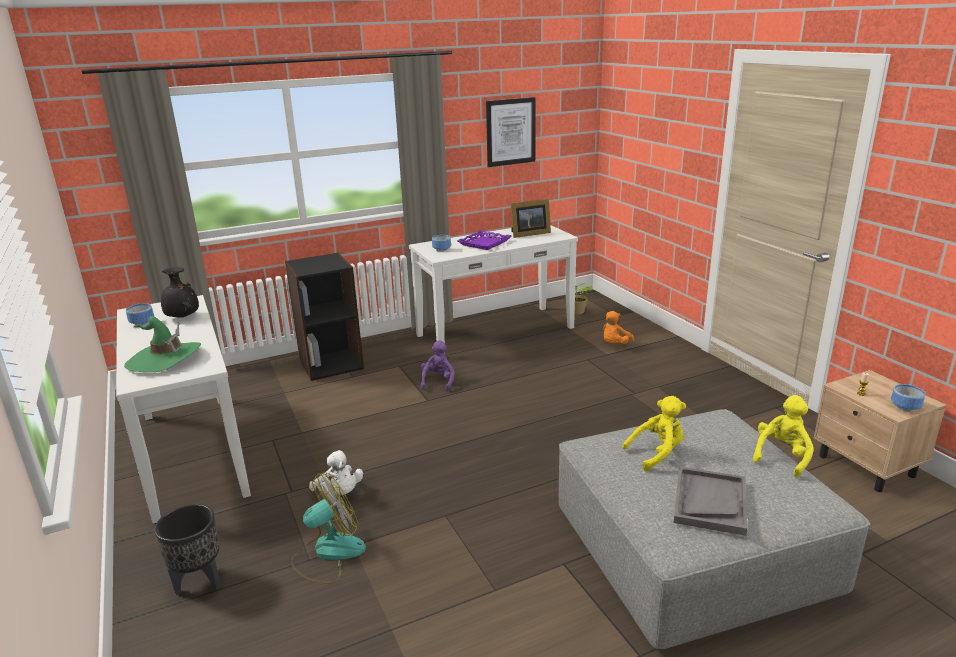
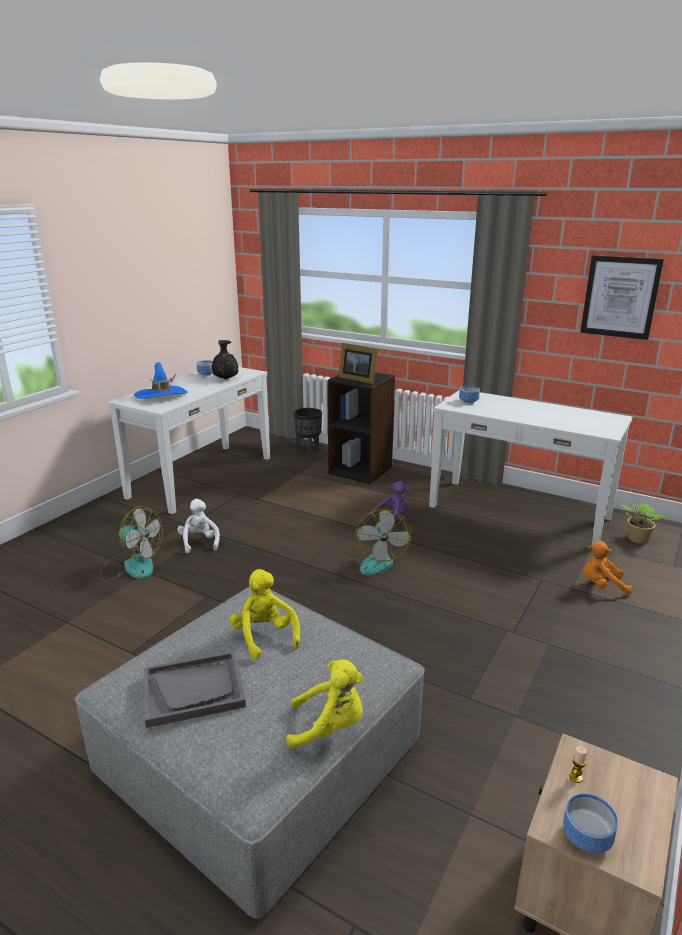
camera: 55 degrees right, 0 degrees up
green hat [124,316,201,372] -> blue hat [134,362,188,399]
black planter [154,504,220,595] -> black planter moved to [294,408,322,454]
white plush toy [309,450,363,495] -> white plush toy turned 150 degrees clockwise [177,499,220,553]
purple tray [457,230,511,250] -> none
picture frame [511,199,551,238] -> picture frame moved to [339,343,378,384]
yellow plush toy [622,396,686,471] -> yellow plush toy turned 150 degrees counterclockwise [230,569,300,660]
none -> fan [345,509,411,576]

